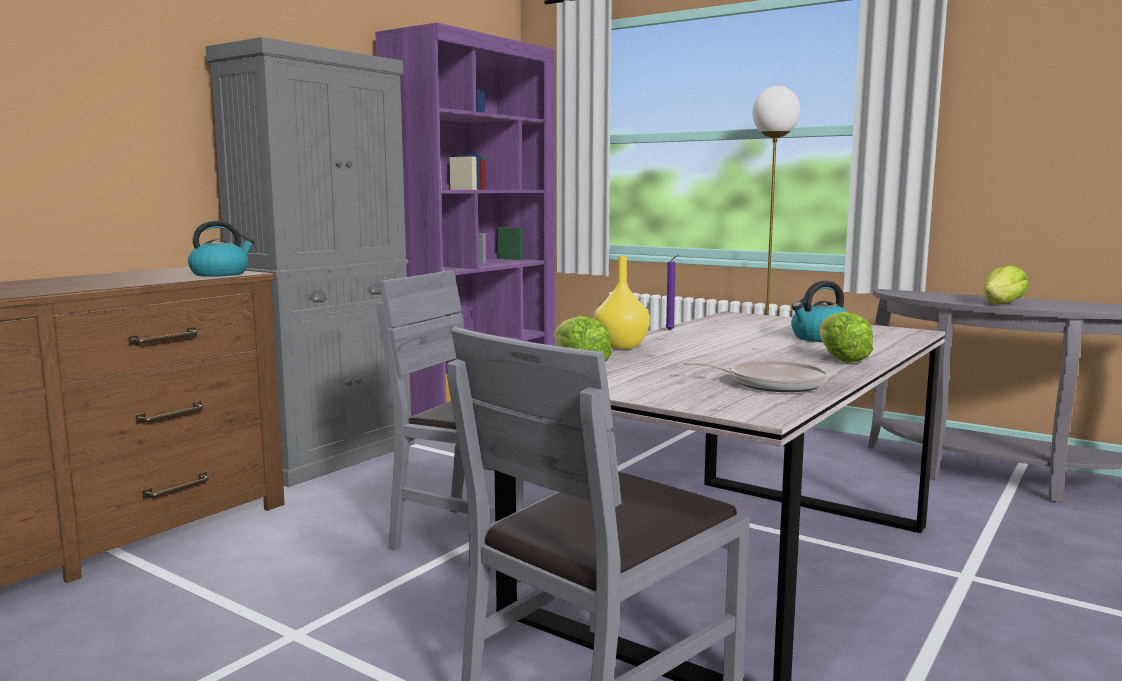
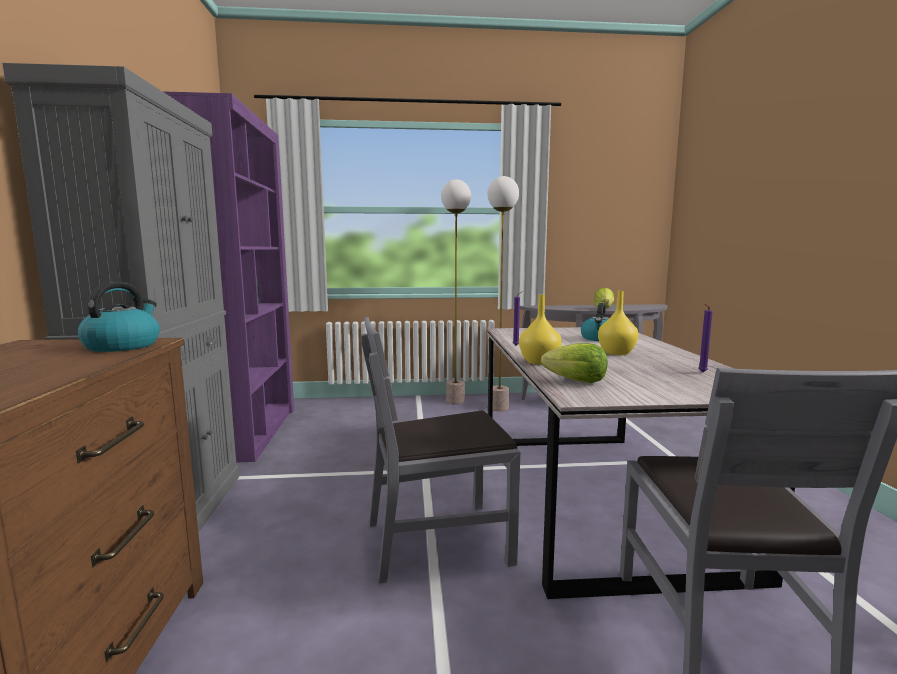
camera: 40 degrees left, 0 degrees up
frying pan [683,360,828,392] -> purple candle [699,304,713,372]
lettuce [820,312,873,363] -> none
none -> floor lamp [487,176,519,411]
none -> yellow vase [598,291,638,355]

